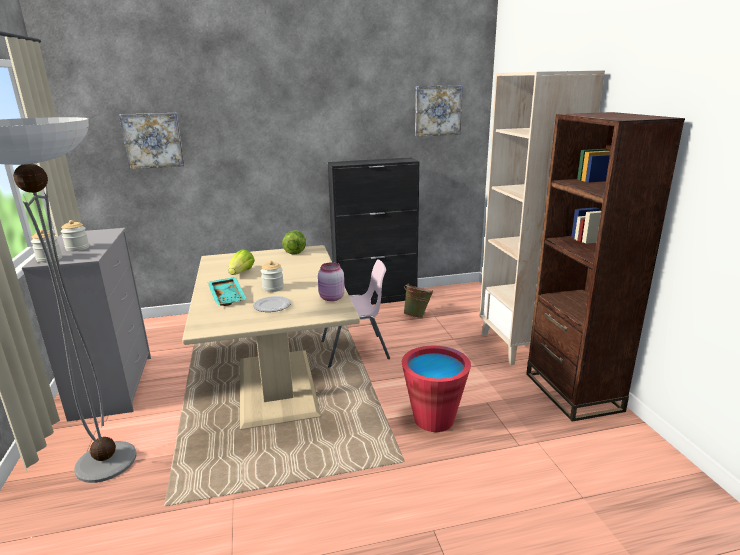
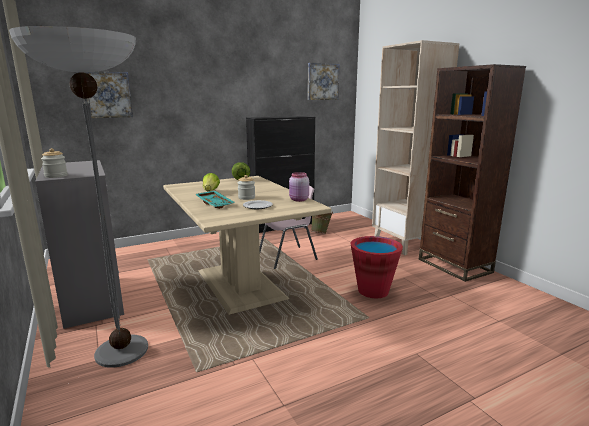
camera: 15 degrees left, 5 degrees down
jar [61,220,89,252] -> none

